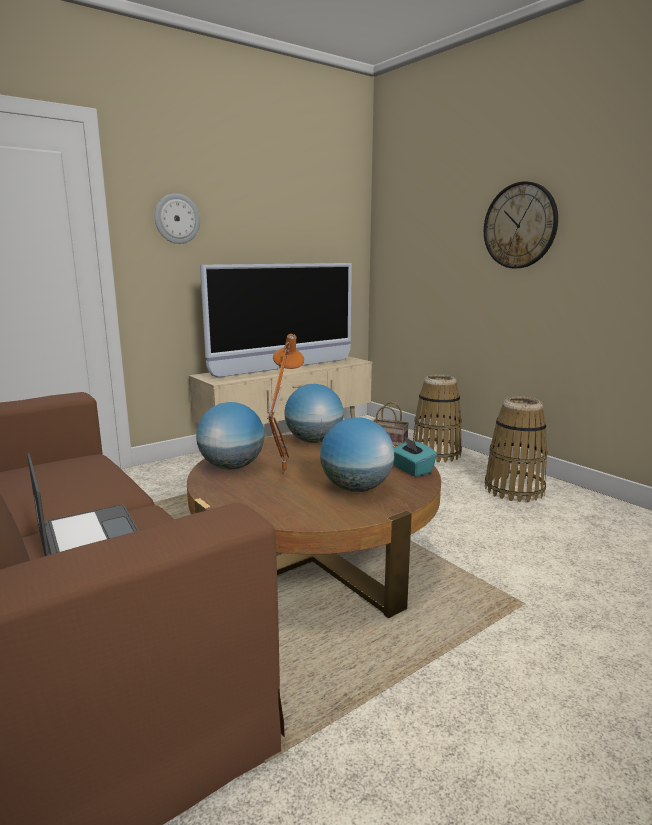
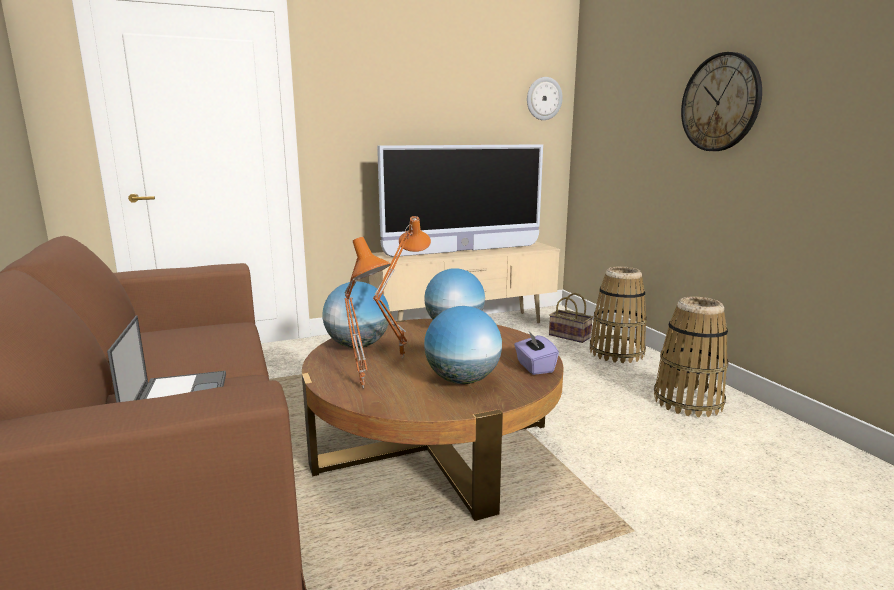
camera: 15 degrees right, 0 degrees up
wall clock [154,193,200,244] -> wall clock moved to [527,77,563,120]
turquoise tissue box [393,436,437,477] -> purple tissue box [514,332,559,375]
none -> orange table lamp [344,237,391,389]

